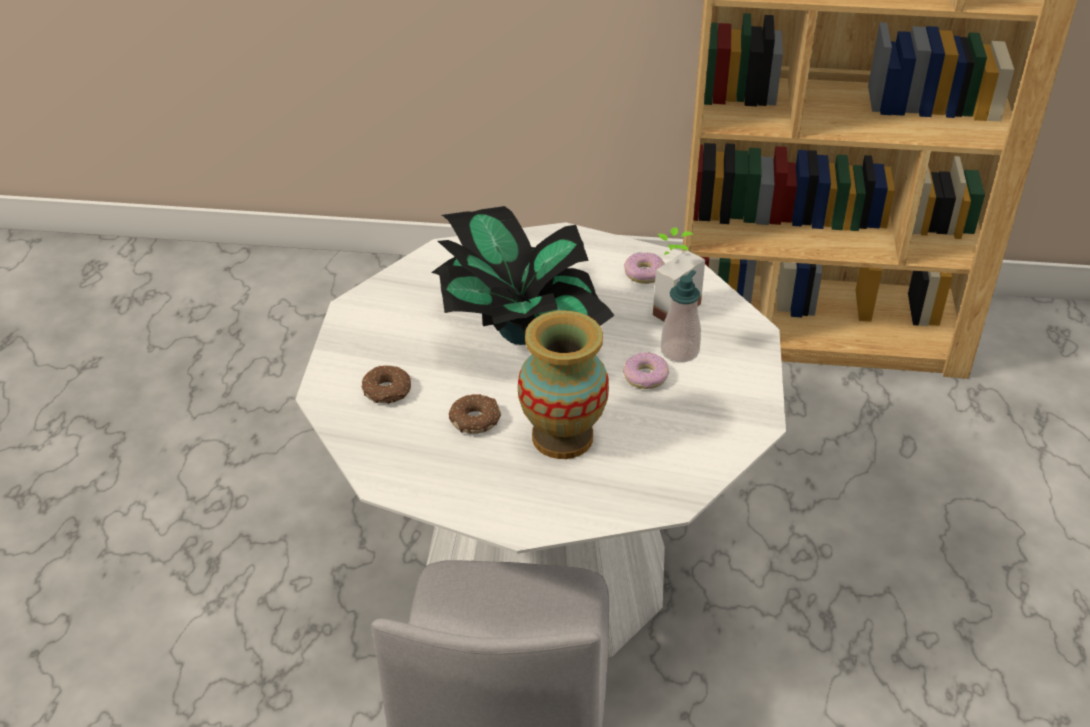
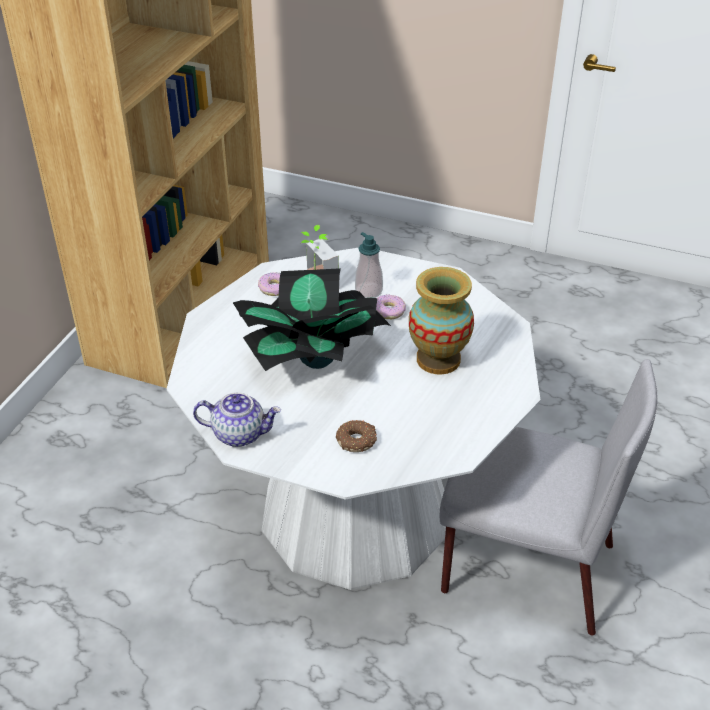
camera: 75 degrees left, 0 degrees up
donut [449,394,501,434] -> none
none -> teapot [193,392,281,447]

